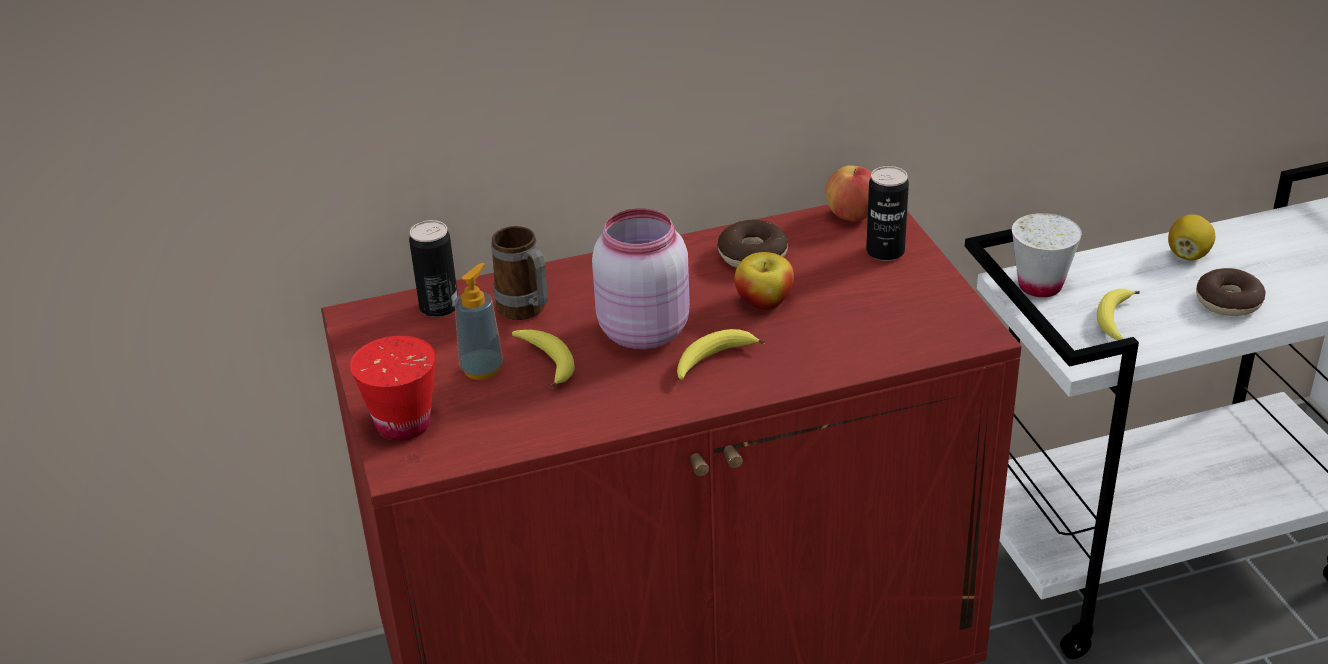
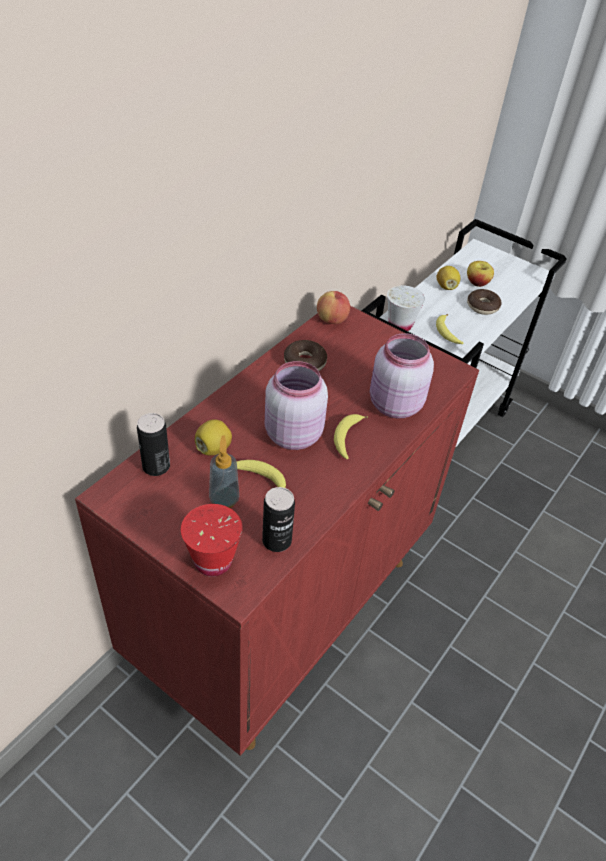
camera: 40 degrees left, 10 degrees up
mug [491,226,548,320] -> lemon [195,419,232,456]
apple [735,252,794,310] -> apple moved to [467,261,494,287]
can [866,166,909,261] -> can moved to [262,487,295,552]
none -> pink jar [370,333,434,418]

